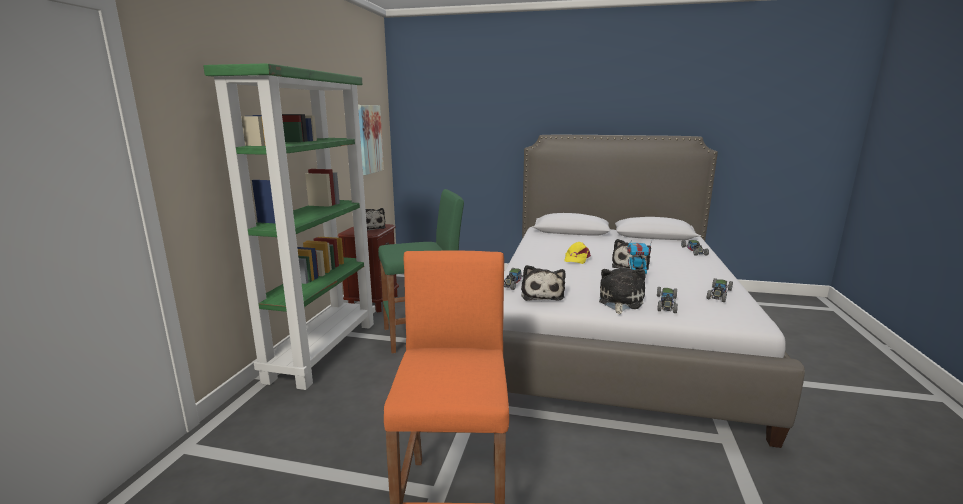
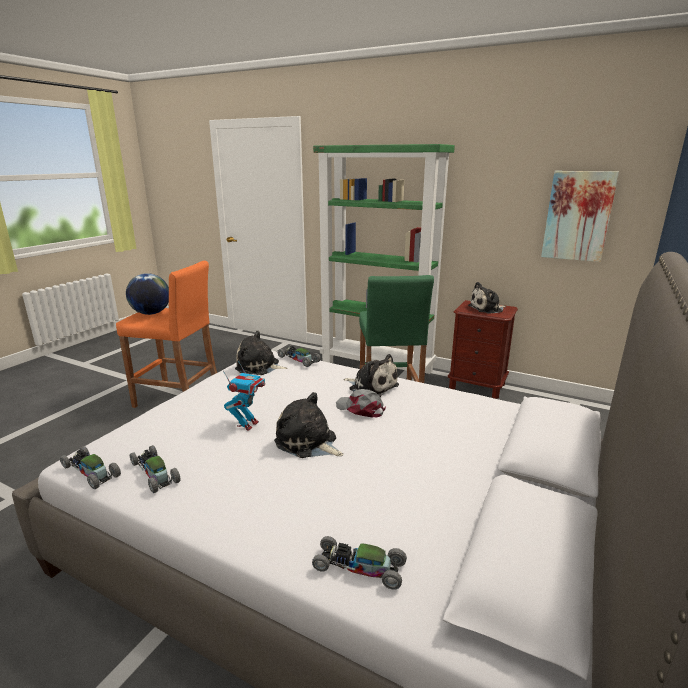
camera: 105 degrees right, 5 degrees up
yellow cap [565,242,591,264] -> grey cap [336,389,386,418]
plush toy [599,268,645,314] -> plush toy moved to [343,354,399,397]
toy car [657,287,678,313] -> toy car moved to [60,446,121,489]
none -> globe [126,273,169,315]

